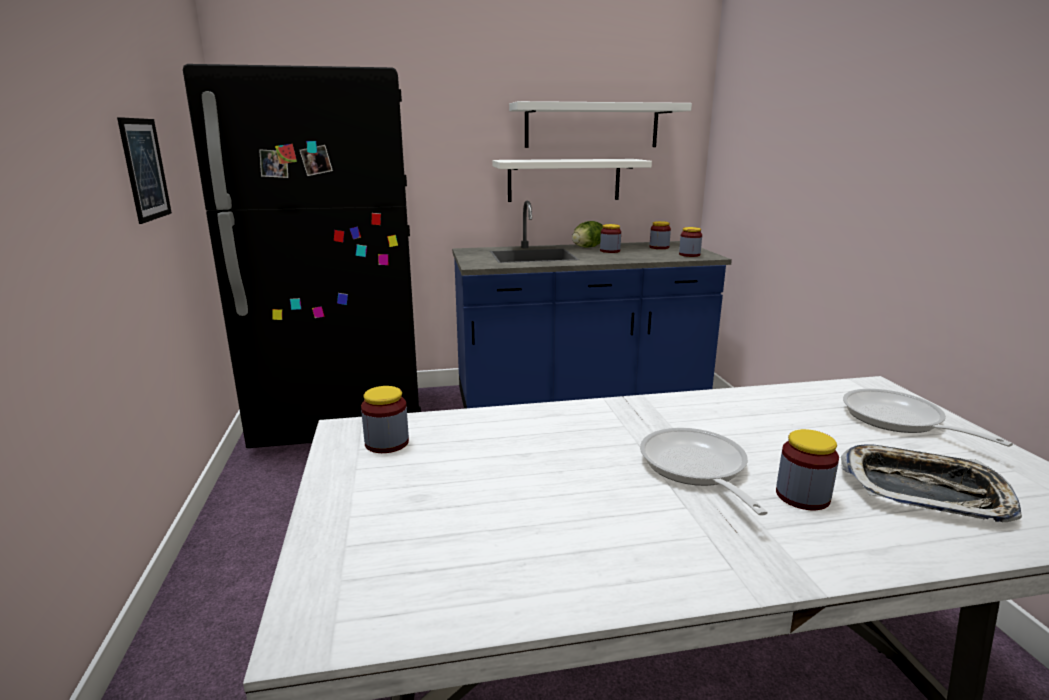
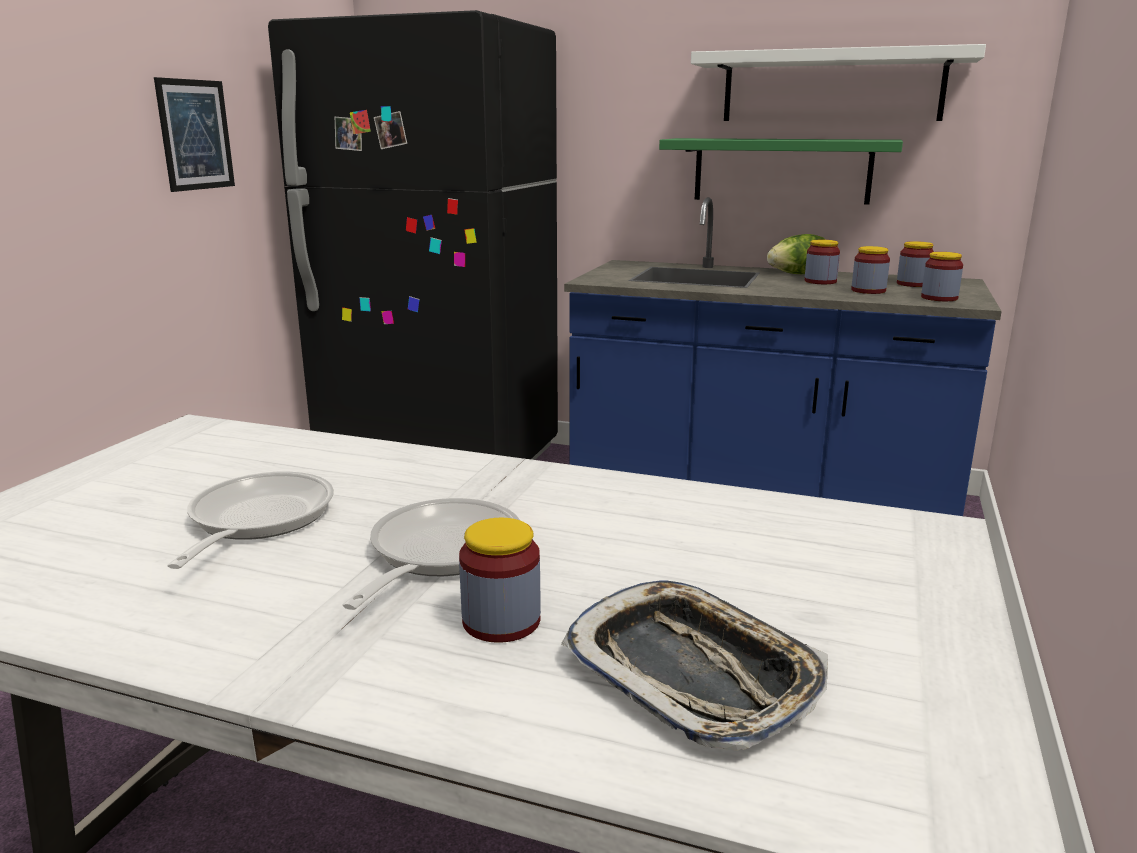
camera: 30 degrees right, 0 degrees up
jar [361,386,409,453] -> jar moved to [851,246,890,294]
white shelf [492,159,652,202] -> green shelf [659,138,903,205]
frying pan [843,389,1013,447] -> frying pan moved to [167,471,334,569]

